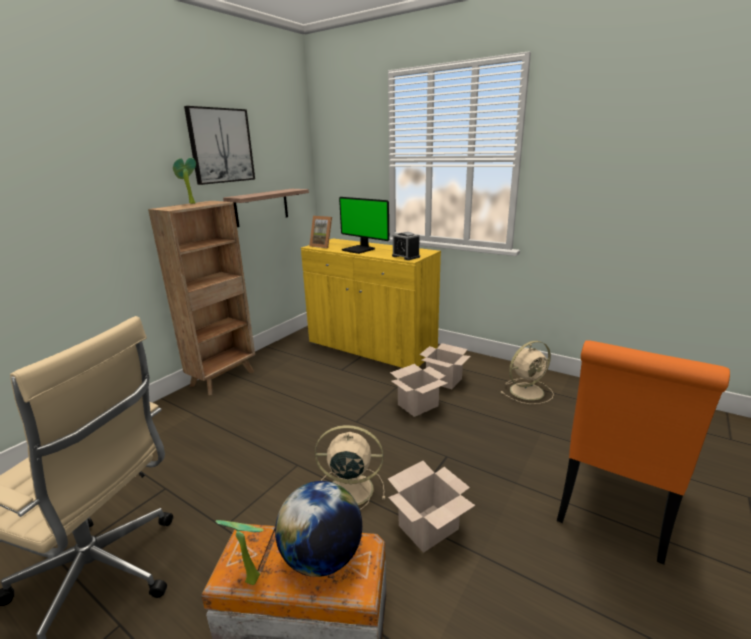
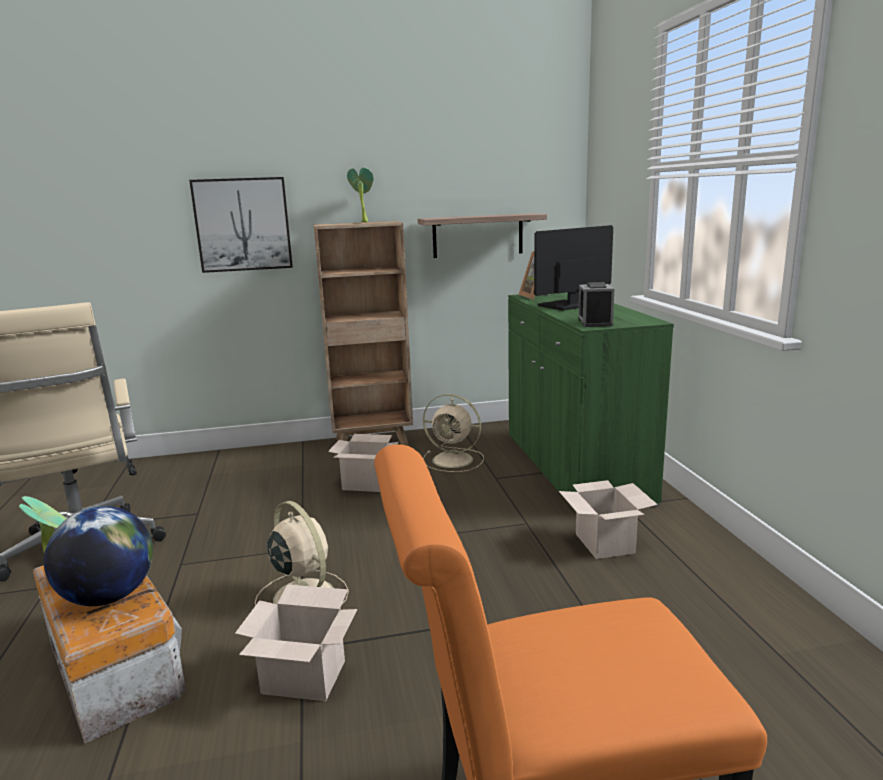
camera: 45 degrees right, 5 degrees down
picture [184,106,255,185] -> picture moved to [189,177,293,273]
yellow cabinet [301,239,441,368] -> green cabinet [508,292,674,507]
monitor [339,197,389,254] -> monitor turned 60 degrees clockwise [534,225,613,311]
cardboard box [390,364,448,417] -> cardboard box moved to [328,434,399,492]
beige fan [501,341,554,404] -> beige fan moved to [423,394,484,472]

